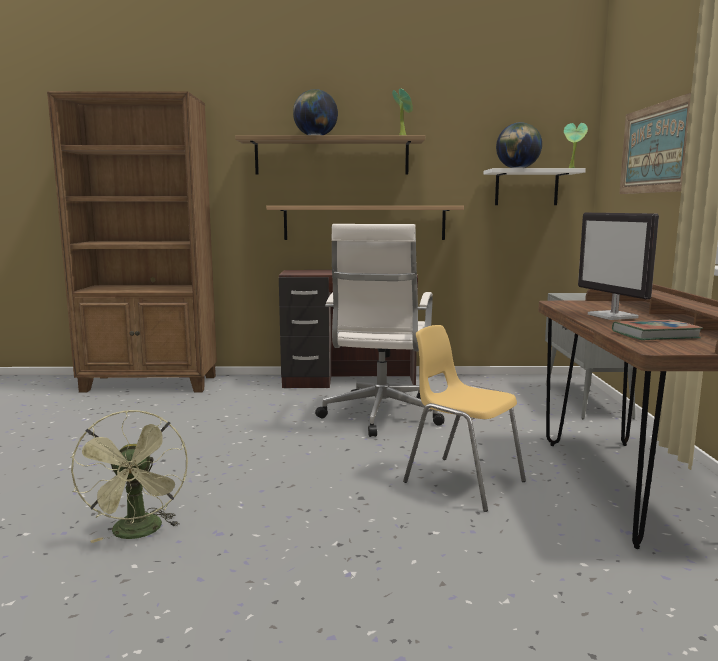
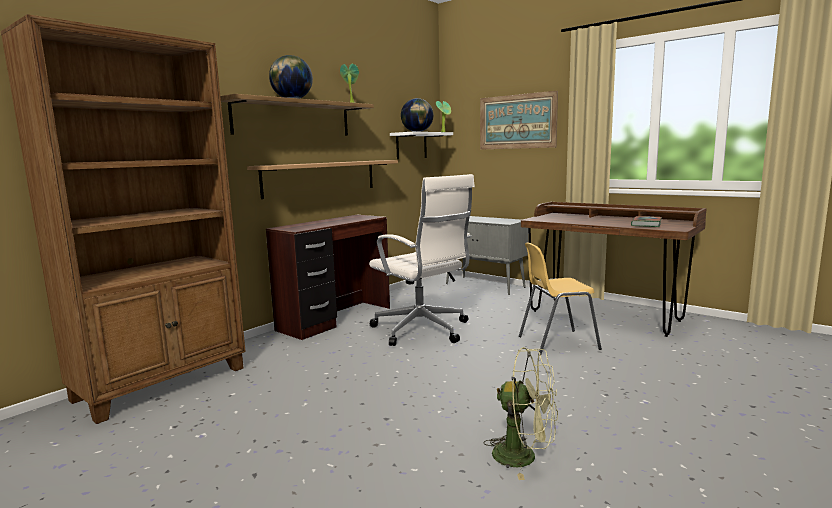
camera: 50 degrees left, 0 degrees up
monitor [578,213,659,320] -> none

